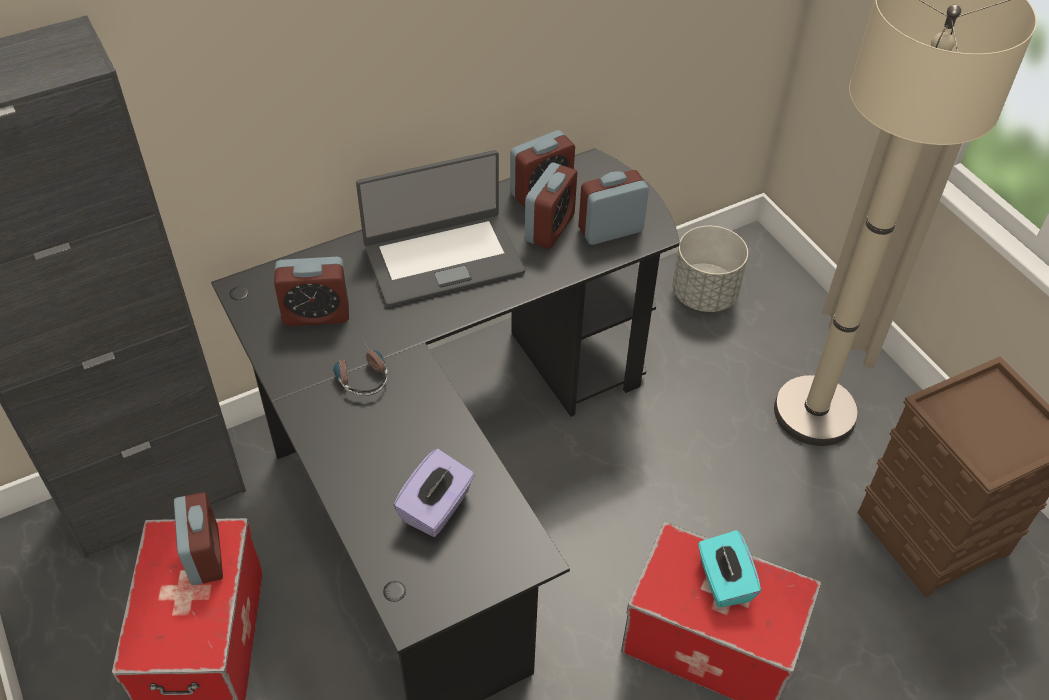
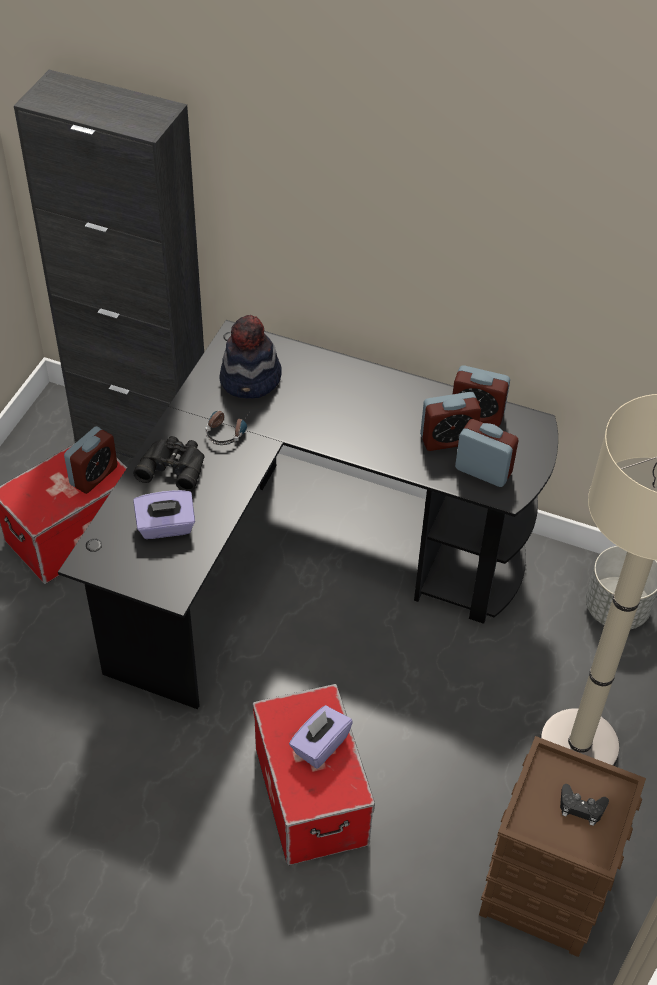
camera: 50 degrees right, 0 degrees up
alarm clock [274,257,349,326] -> hat [219,315,282,398]
laptop [356,150,525,307] -> none
turquoise tissue box [698,530,761,607] -> purple tissue box [289,705,353,769]
none -> black binoculars [133,436,205,492]
none -> black game controller [560,784,609,826]

